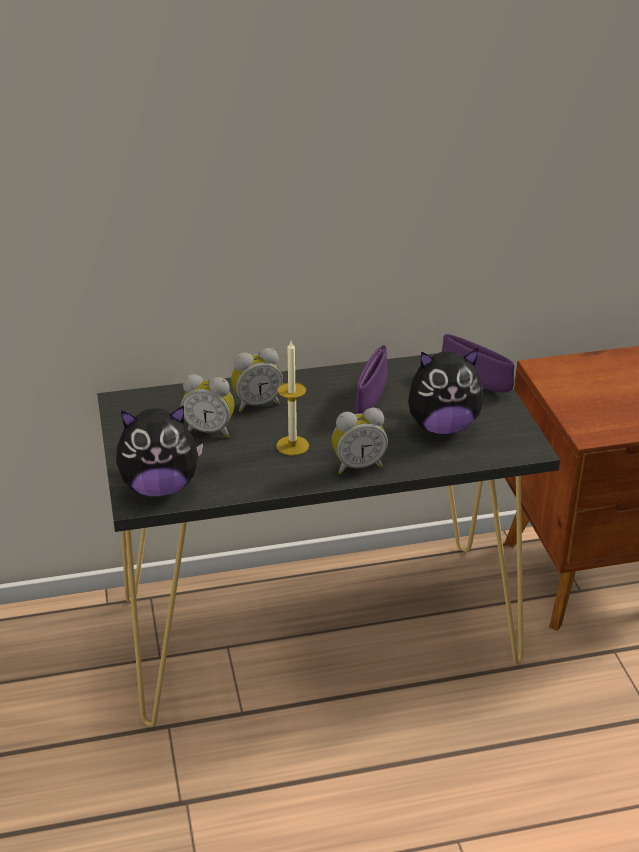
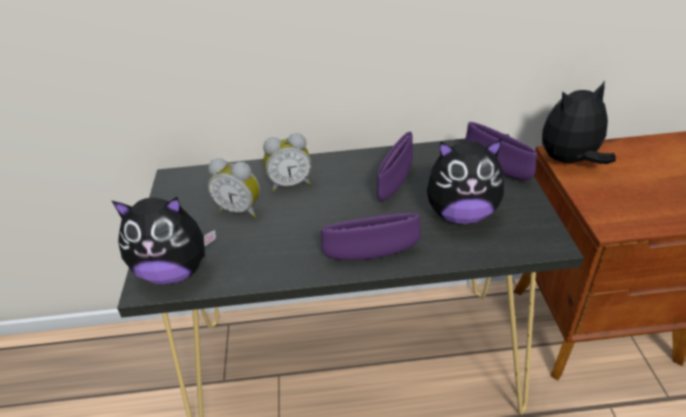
camera: 10 degrees right, 5 degrees up
candle [276,341,309,456] -> none
alarm clock [332,408,388,474] -> purple bowl [321,213,421,260]
none -> plush toy [542,81,616,164]

